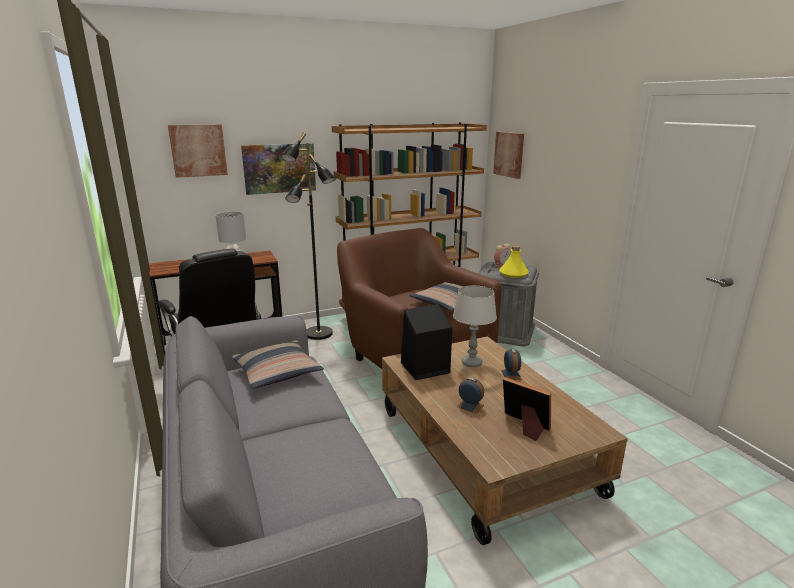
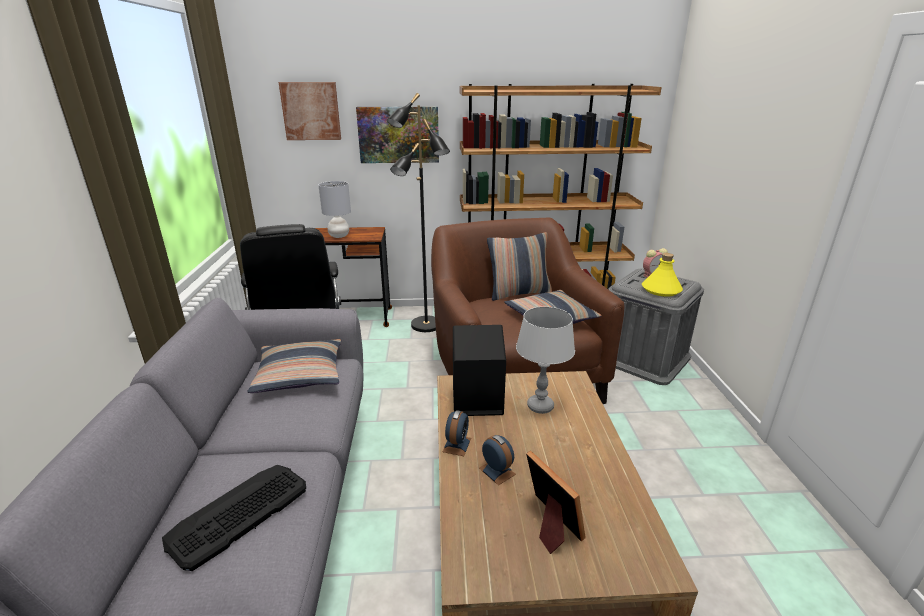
camera: 20 degrees right, 5 degrees up
picture [493,132,524,179] -> none
alarm clock [501,348,522,380] -> alarm clock moved to [443,410,471,456]
none -> keyboard [162,465,306,571]
none -> pillow [487,232,552,301]

